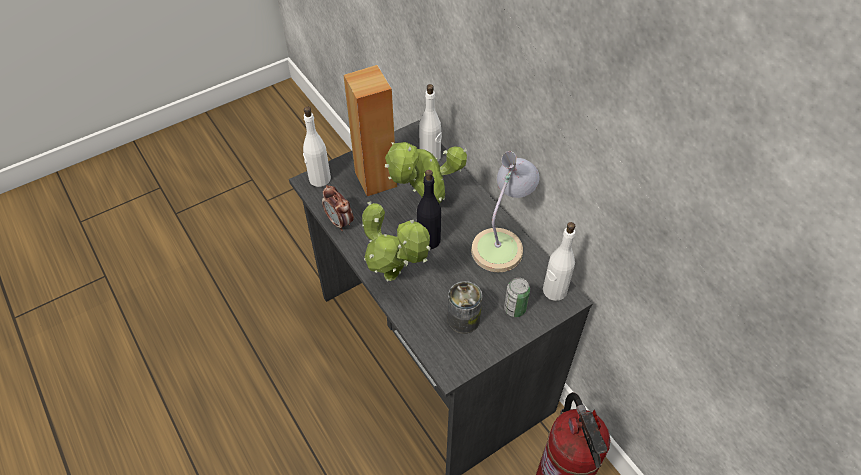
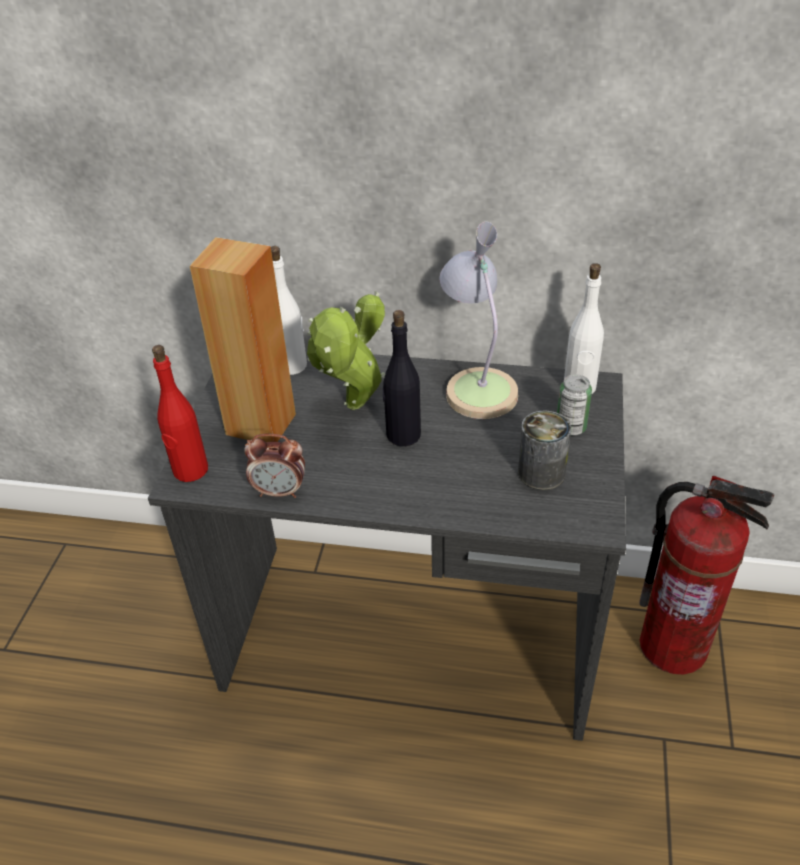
camera: 45 degrees left, 10 degrees down
white bottle [303,107,331,187] -> red bottle [152,345,208,482]
potted plant [362,202,431,282] -> none

